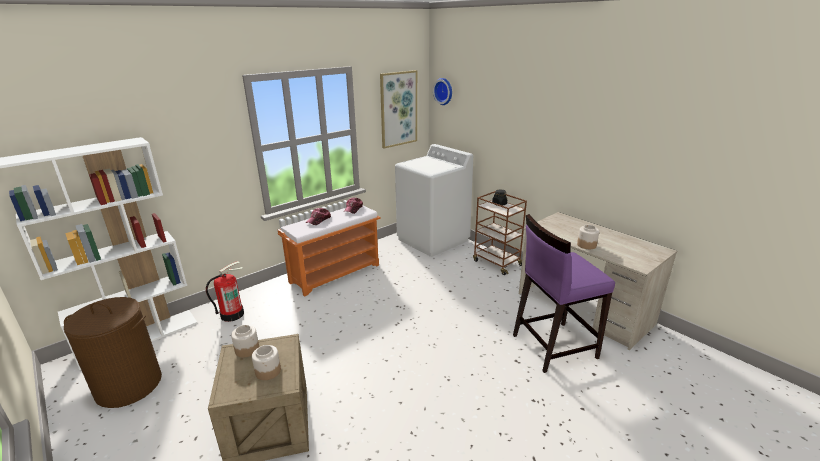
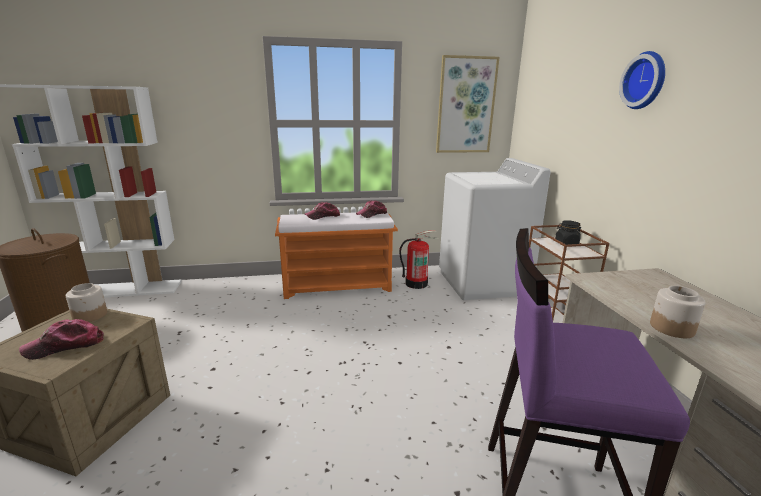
camera: 30 degrees right, 5 degrees down
fire extinguisher [206,261,244,322] -> fire extinguisher moved to [399,230,438,289]
jar [252,345,281,380] -> cap [19,319,104,360]
wall clock [433,78,452,105] -> wall clock moved to [619,51,665,109]

